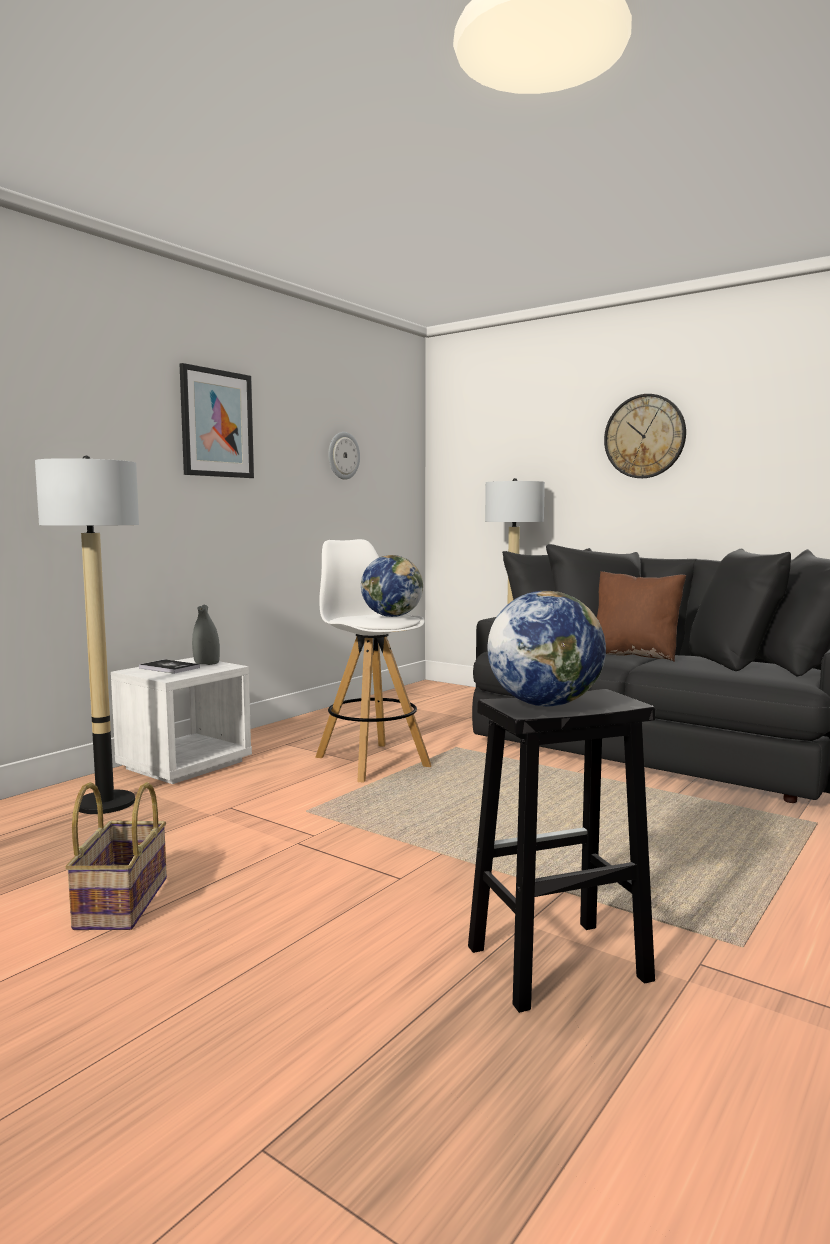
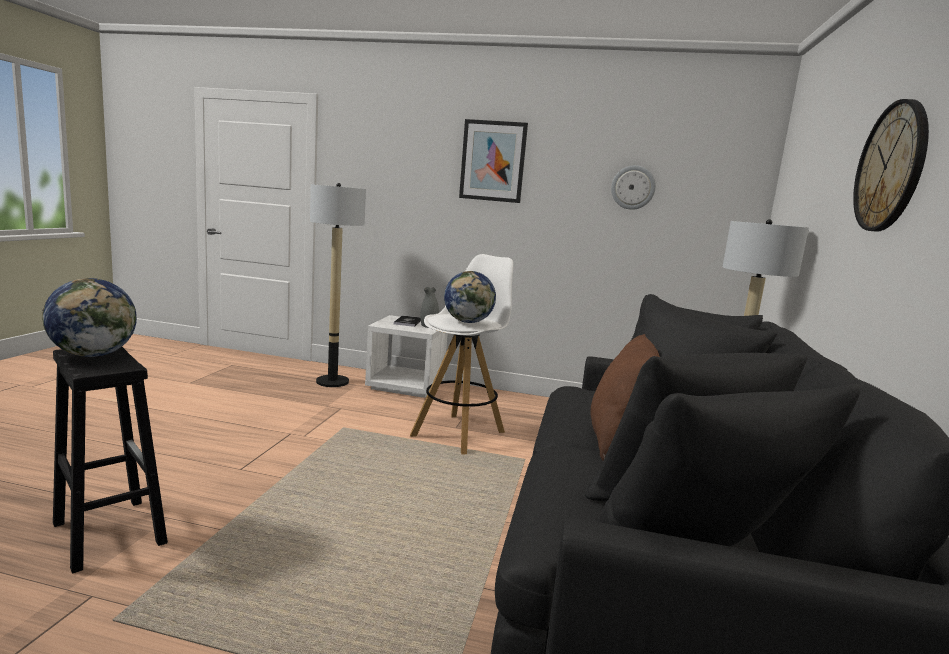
camera: 65 degrees right, 5 degrees up
basket [65,782,167,930] -> none

